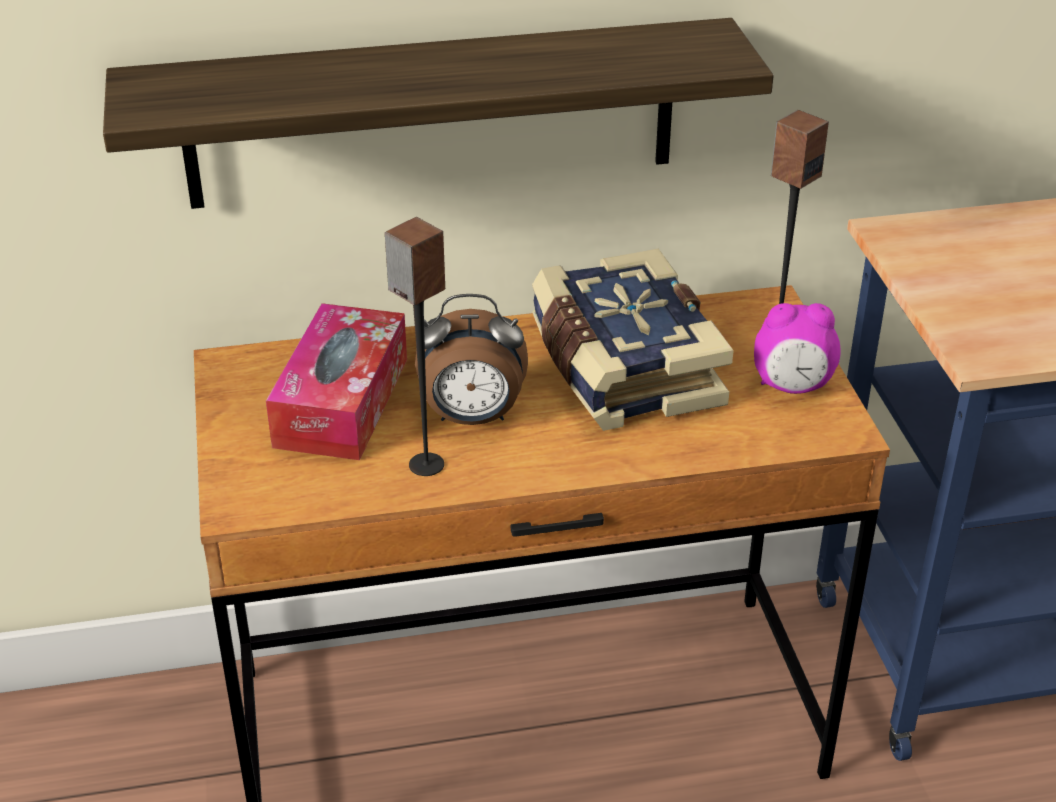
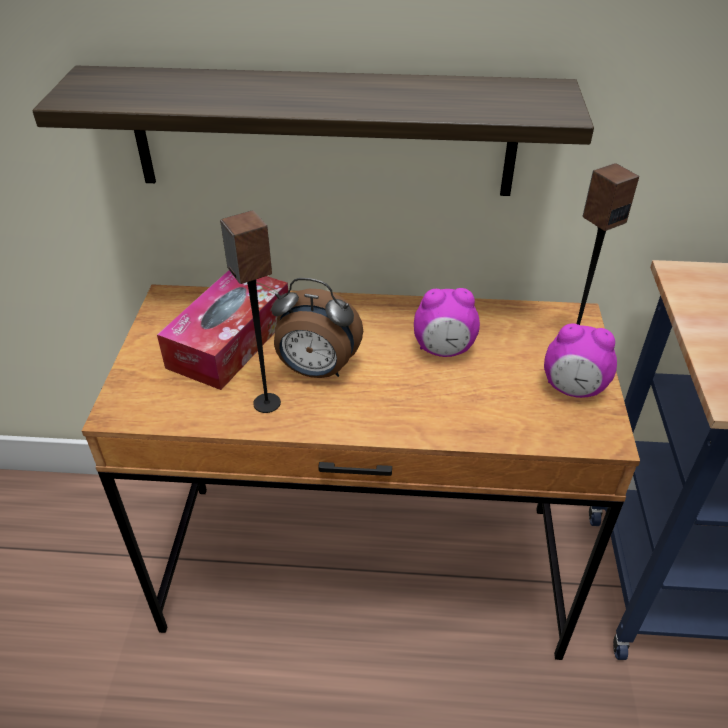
camera: 15 degrees right, 5 degrees up
book [532,249,734,431] -> alarm clock [414,288,480,357]

